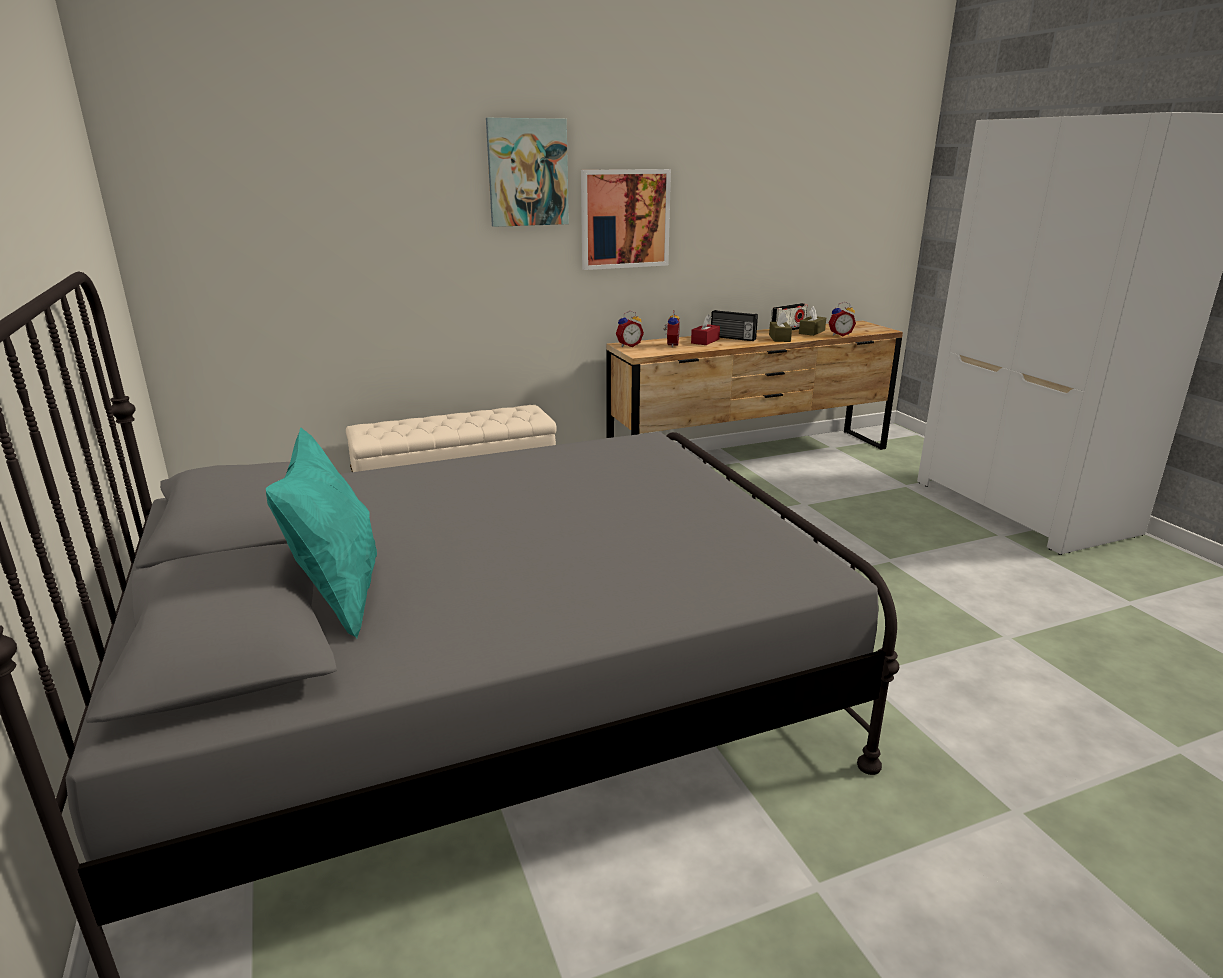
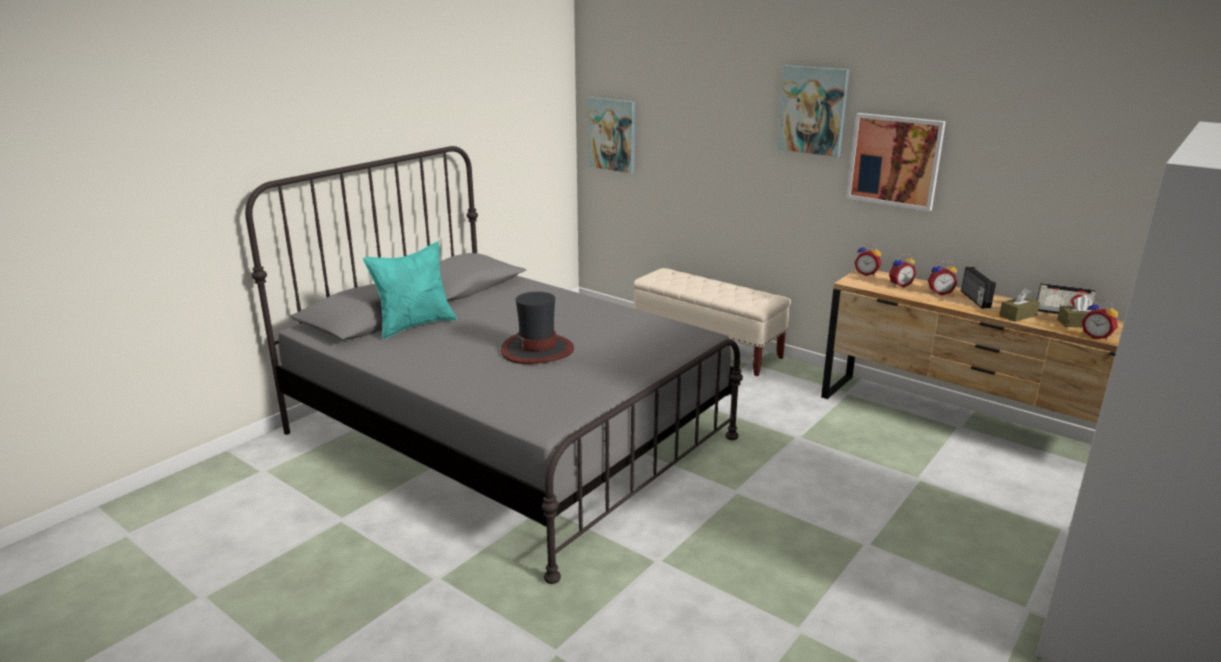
camera: 60 degrees right, 0 degrees up
red tissue box [691,314,720,345] -> alarm clock [928,261,957,295]
none -> hat [501,292,574,364]
none -> picture [588,97,635,174]

